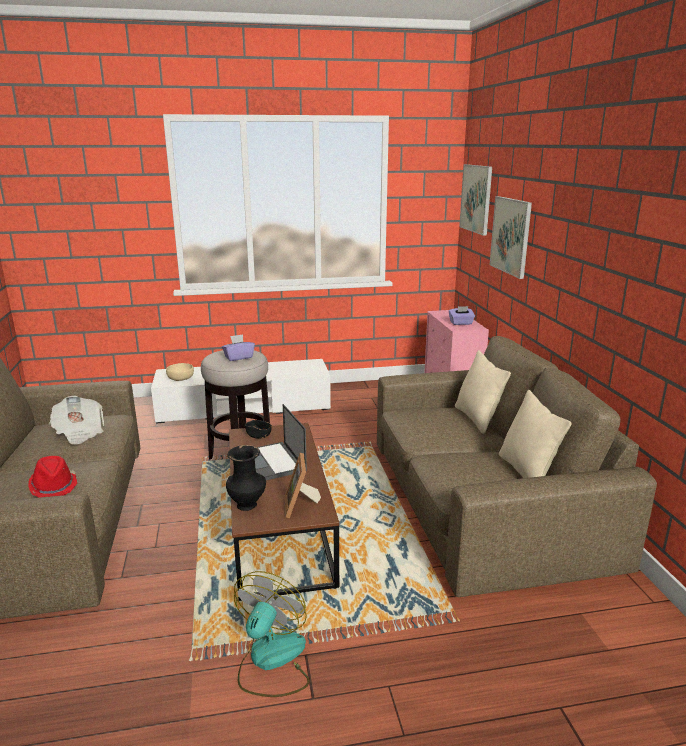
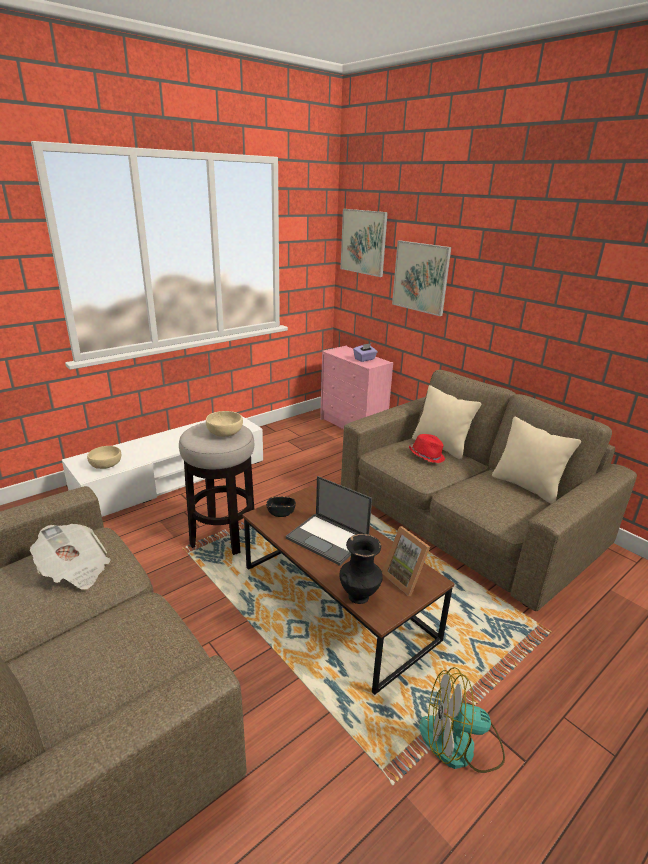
camera: 30 degrees left, 5 degrees up
red hat [28,456,77,498] -> red hat moved to [409,434,445,463]
purple tissue box [222,334,255,361] -> beige bowl [206,411,243,437]
fan [234,571,309,697] -> fan turned 75 degrees counterclockwise [419,667,505,773]

